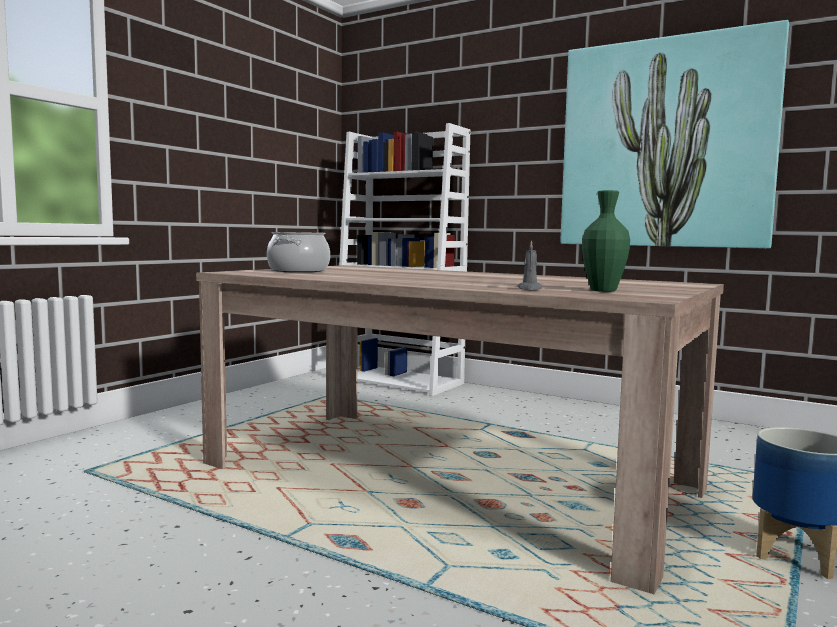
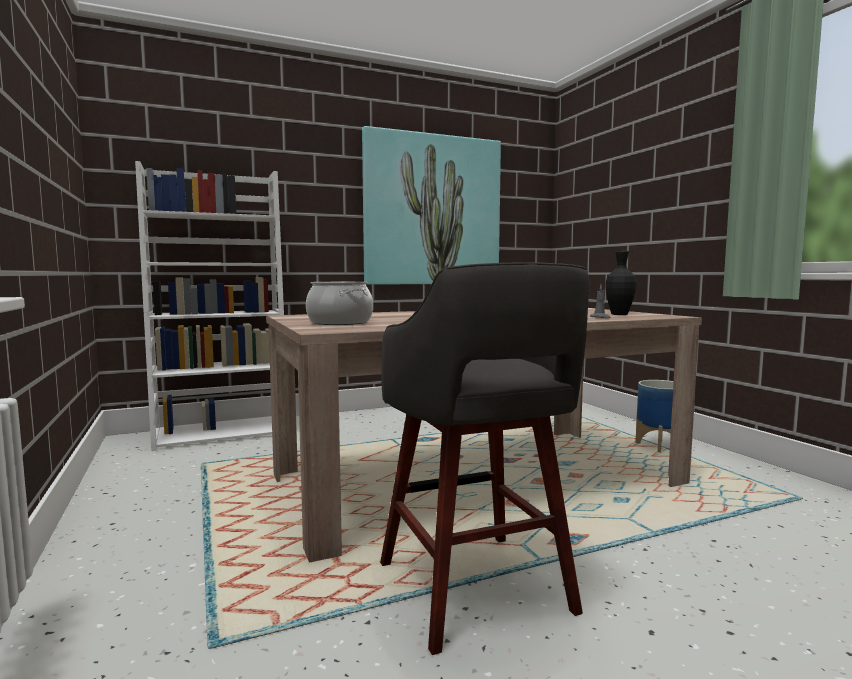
camera: 55 degrees left, 0 degrees up
green vase [582,190,630,292] -> black vase [606,251,637,315]
none -> grey stool [380,262,590,655]

